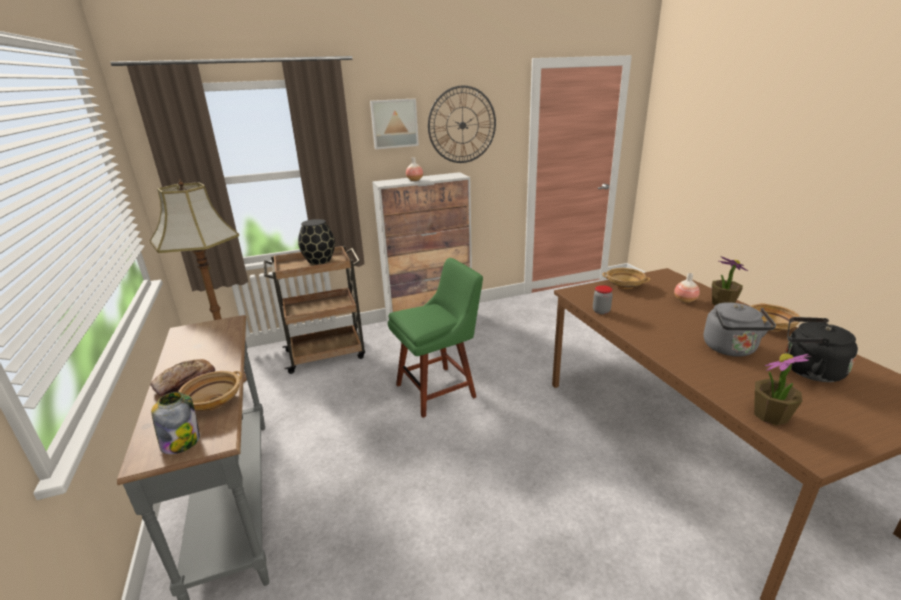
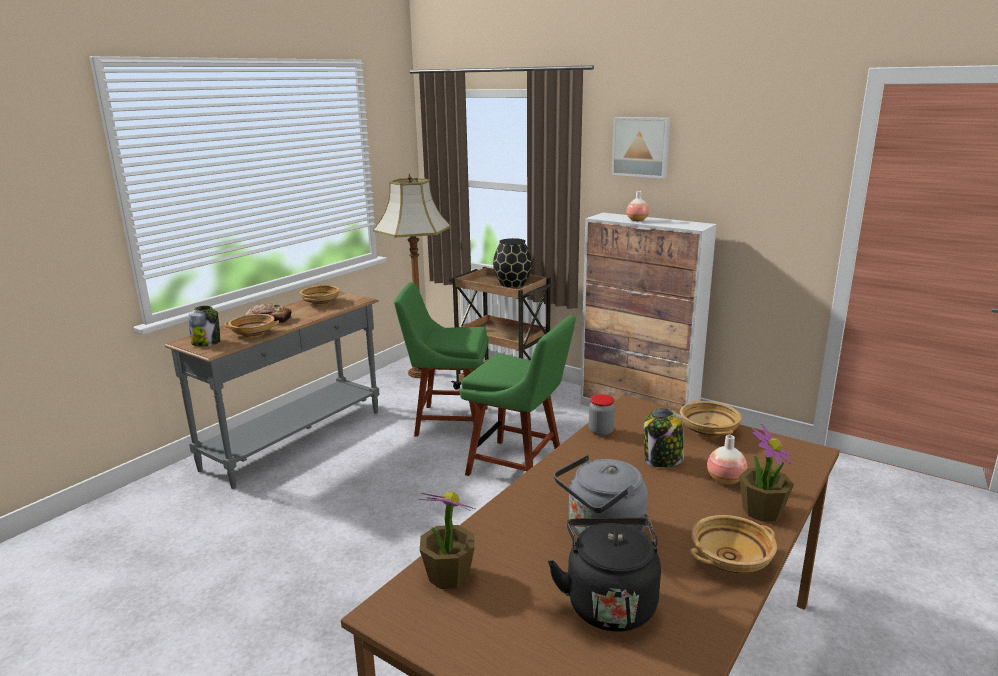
camera: 55 degrees right, 5 degrees down
wall clock [428,86,496,163] -> none
none -> beige bowl [300,285,340,305]
none -> green chair [394,282,488,438]
none -> jar [644,408,684,467]

